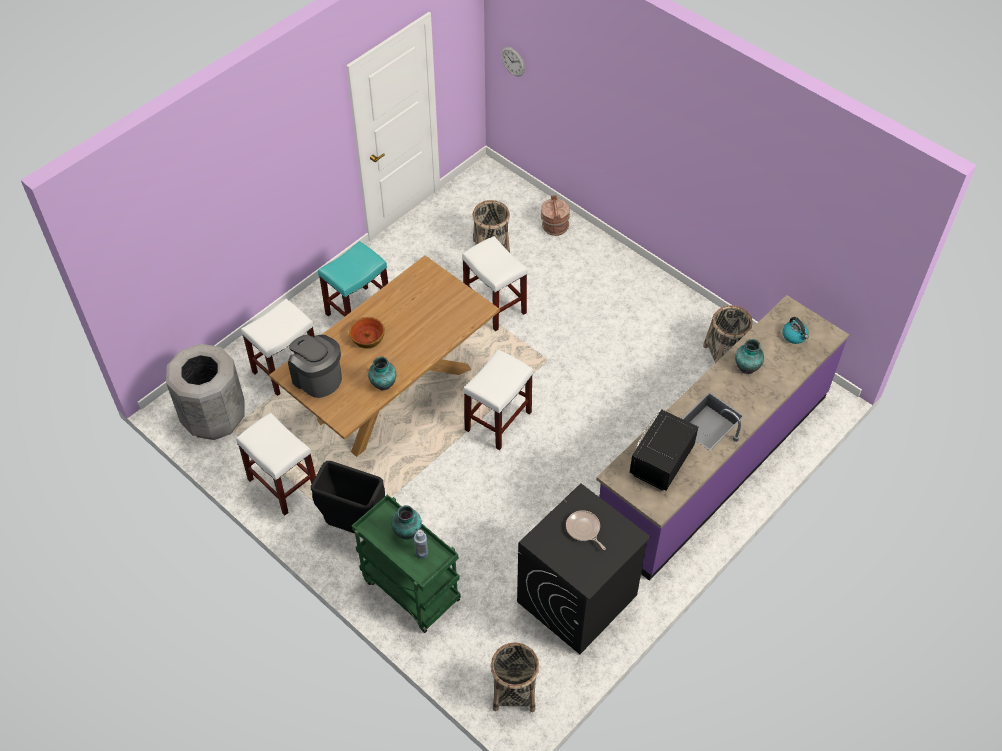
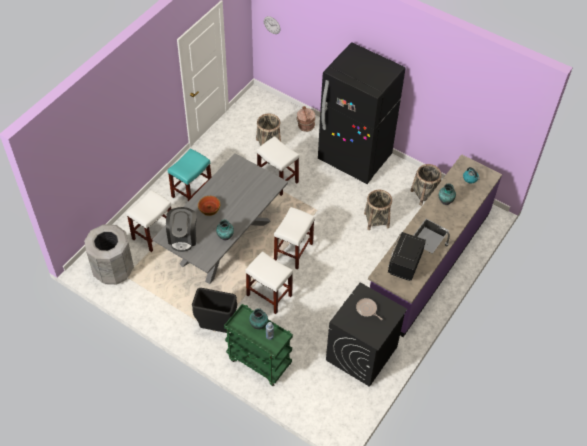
camera: 10 degrees left, 0 degrees up
white stool [236,413,316,515] -> white stool moved to [245,251,293,314]
brown dining table [269,255,500,457] -> grey dining table [152,153,288,284]
coffee machine [288,335,342,398] -> coffee machine turned 120 degrees counterclockwise [166,207,197,252]
basket [491,642,539,712] -> basket moved to [364,190,392,230]
none -> black fridge [318,42,406,184]

